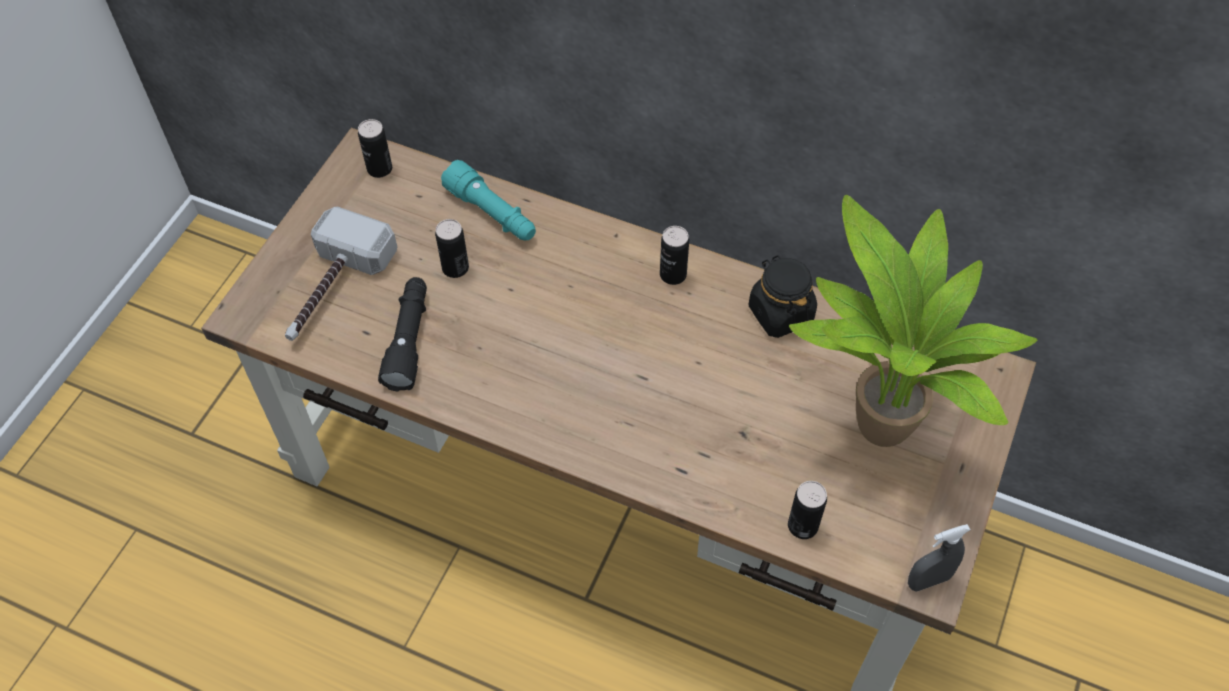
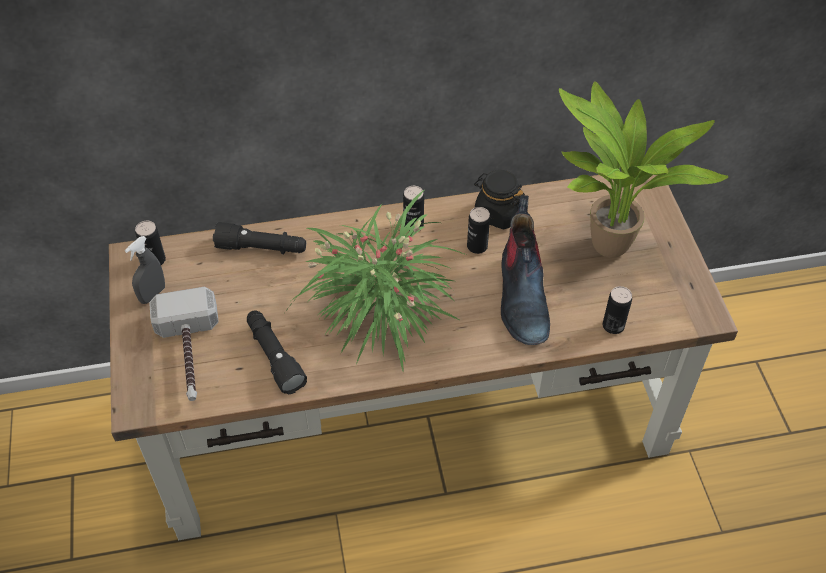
camera: 35 degrees left, 5 degrees down
can [435,219,469,278] -> can moved to [467,207,490,254]
turquoise flashlight [441,160,536,240] -> black flashlight [213,222,306,255]
grey spray bottle [908,524,971,591] -> grey spray bottle moved to [125,236,165,304]
none -> potted plant [285,190,466,371]
none -> boot [501,195,550,345]

